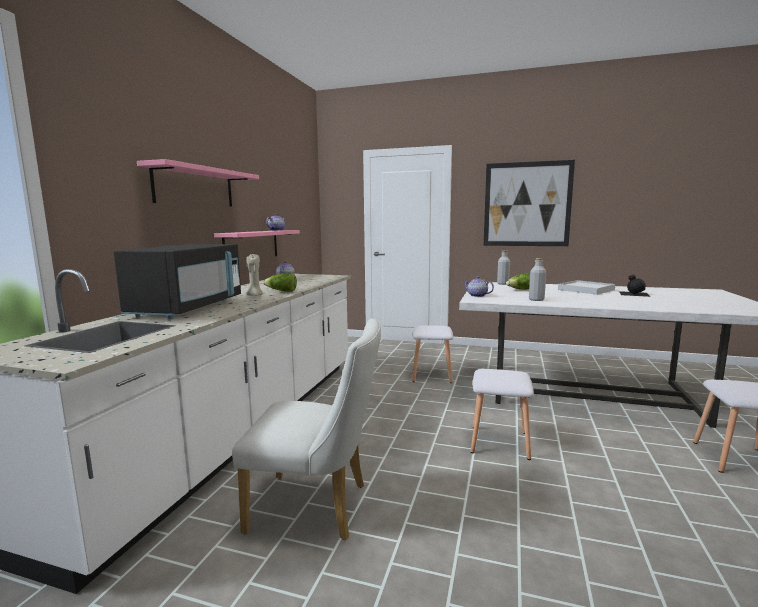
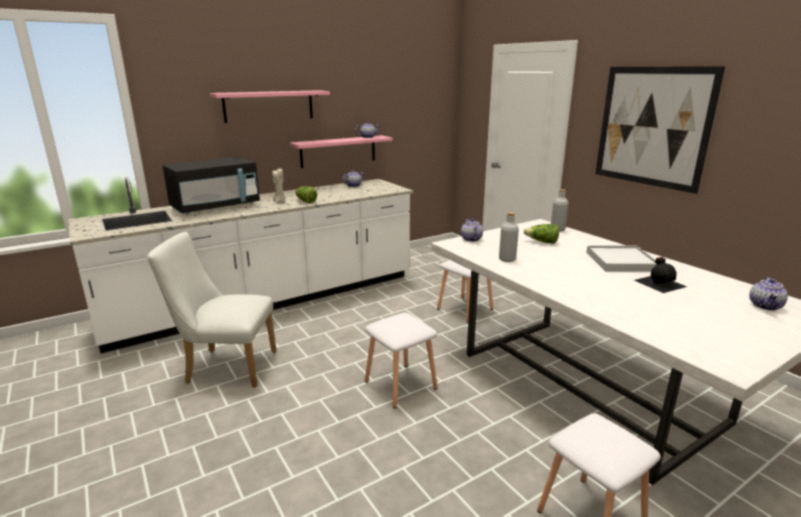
camera: 40 degrees right, 10 degrees up
white chair [232,319,381,541] -> white chair turned 135 degrees clockwise [147,232,277,388]
none -> teapot [749,277,788,311]

